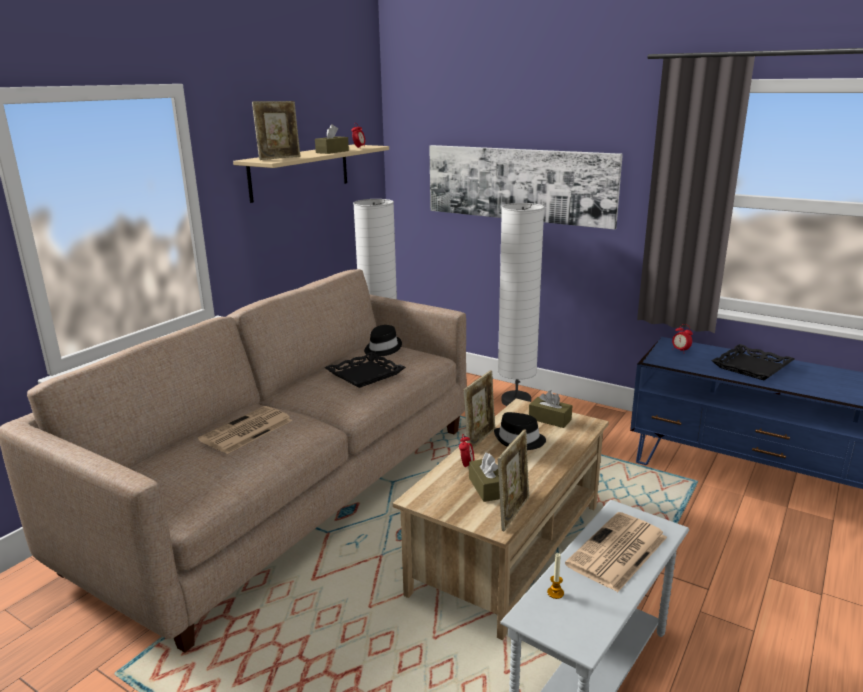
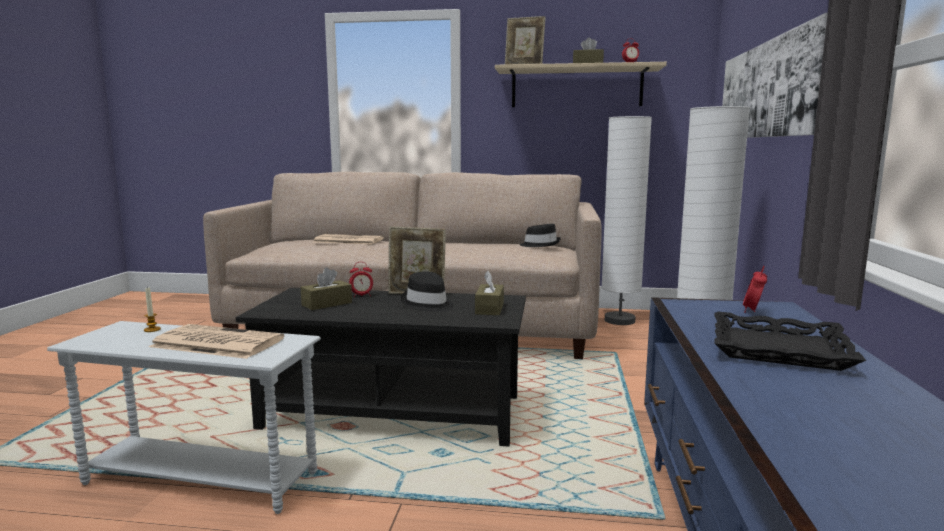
camera: 65 degrees right, 10 degrees down
black tray [325,352,406,388] -> none
beige coffee table [393,398,609,640] -> black coffee table [236,288,526,446]
picture frame [498,430,529,531] -> none

